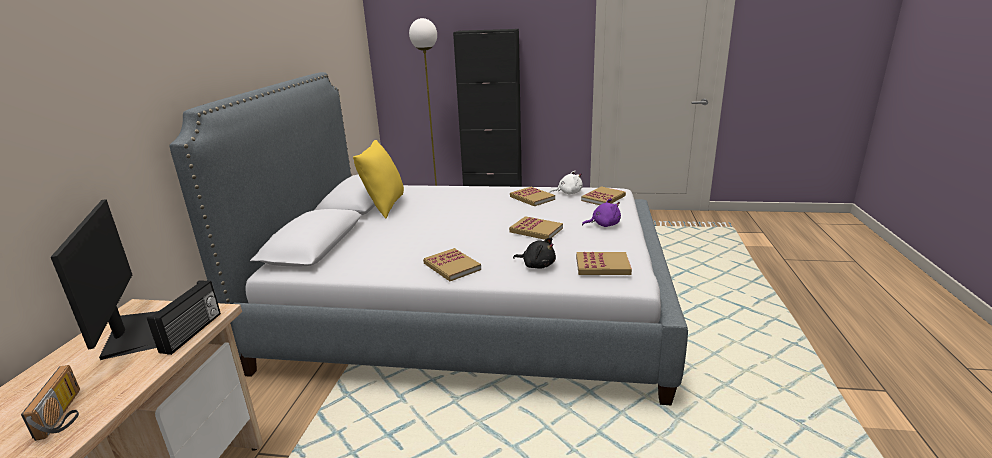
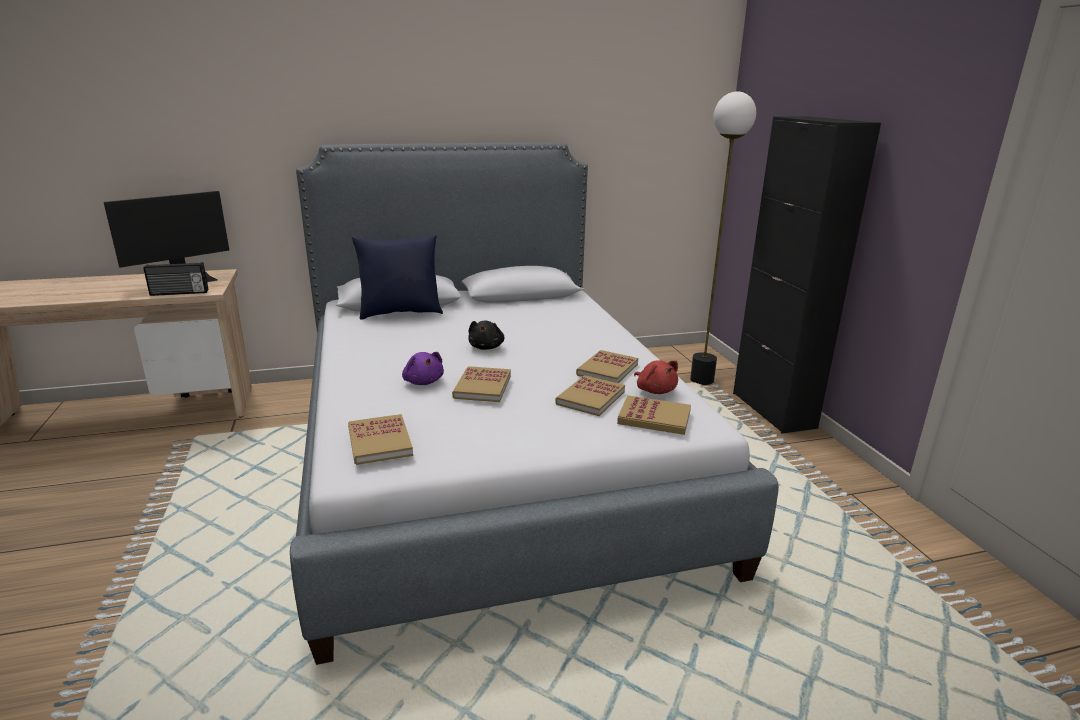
camera: 65 degrees right, 0 degrees up
radio [21,365,80,441] -> none
yellow pillow [353,140,404,219] -> none
book [423,248,481,281] -> book moved to [555,375,625,416]
black plush toy [513,238,556,269] -> black plush toy moved to [468,321,505,350]
white plush toy [549,171,583,194] -> red plush toy [634,360,678,394]
purple plush toy [582,199,621,227] -> purple plush toy moved to [402,352,444,385]
none -> blue pillow [352,235,443,320]

